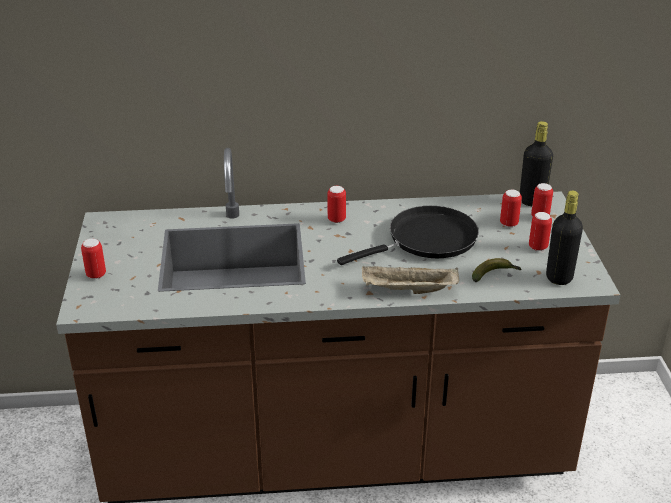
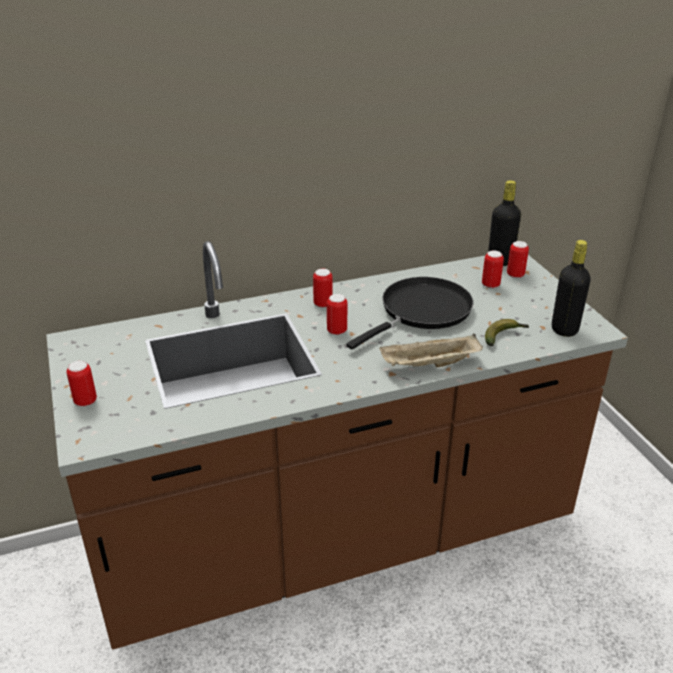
camera: 15 degrees left, 0 degrees up
can [529,212,552,251] -> can moved to [327,294,347,335]

